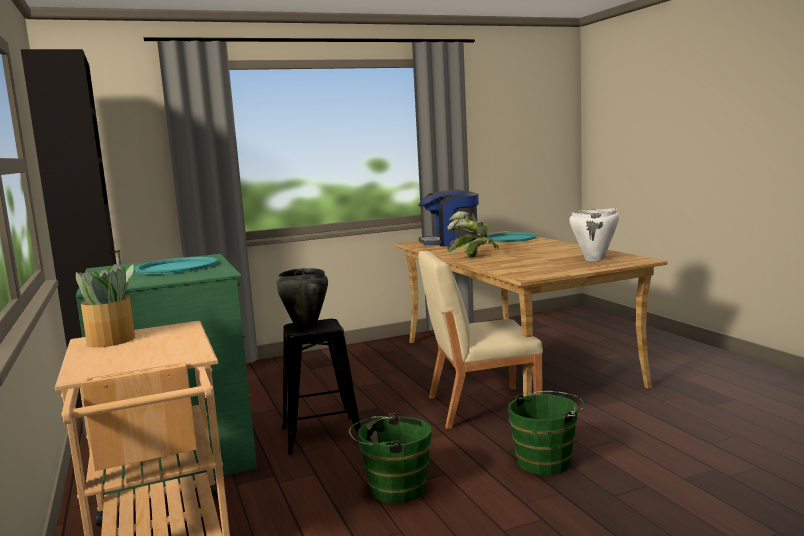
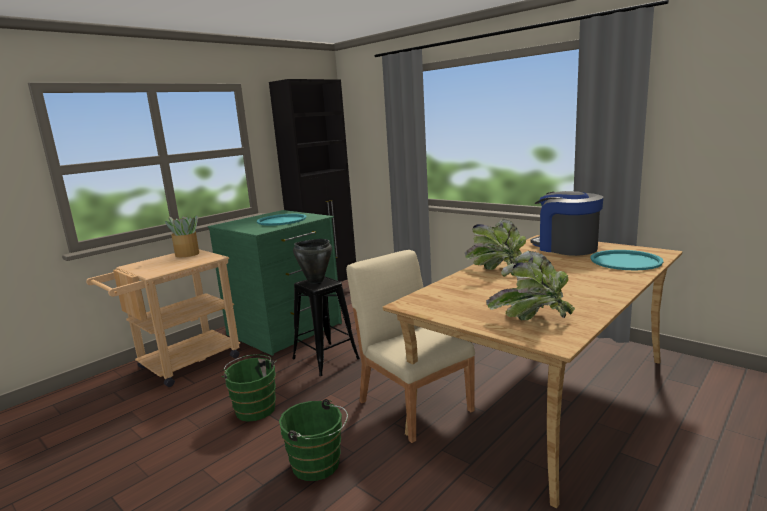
camera: 65 degrees right, 5 degrees up
white cooking pot [569,208,619,261] -> potted plant [486,251,575,320]

